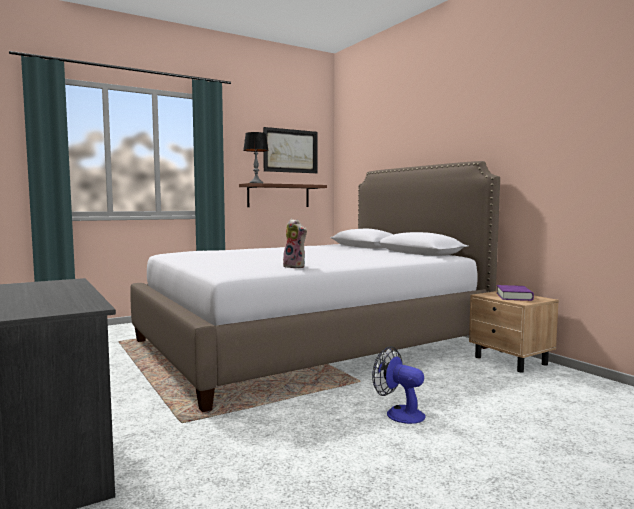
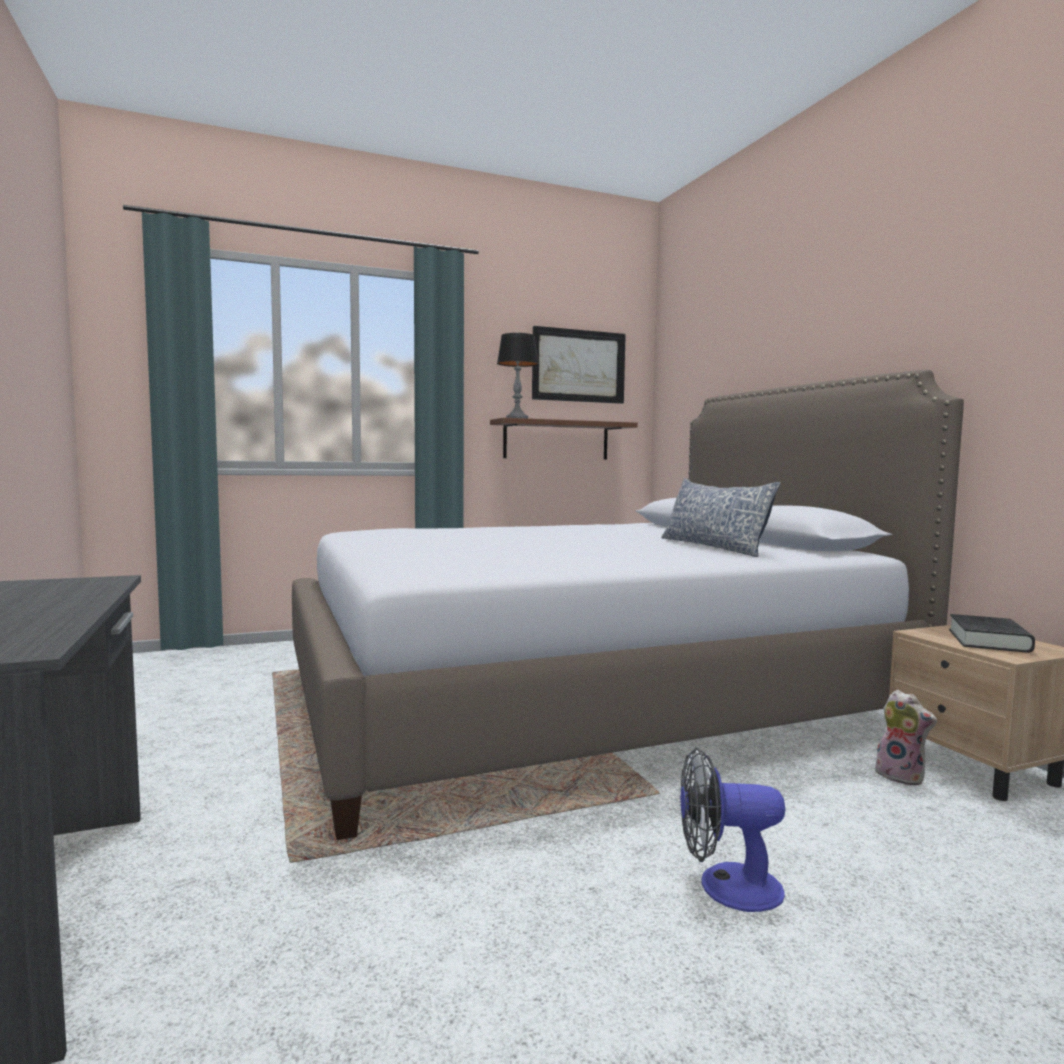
camera: 10 degrees right, 0 degrees up
plush toy [283,219,307,268] -> plush toy moved to [875,690,937,786]
fan [372,346,425,424] -> fan turned 45 degrees counterclockwise [680,748,785,912]
purple book [497,285,534,301] -> black book [949,614,1035,653]
none -> pillow [661,478,781,557]

